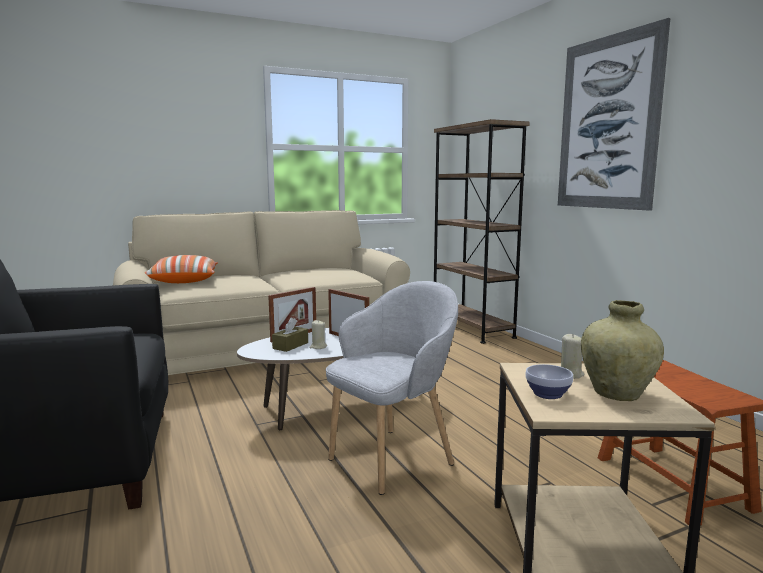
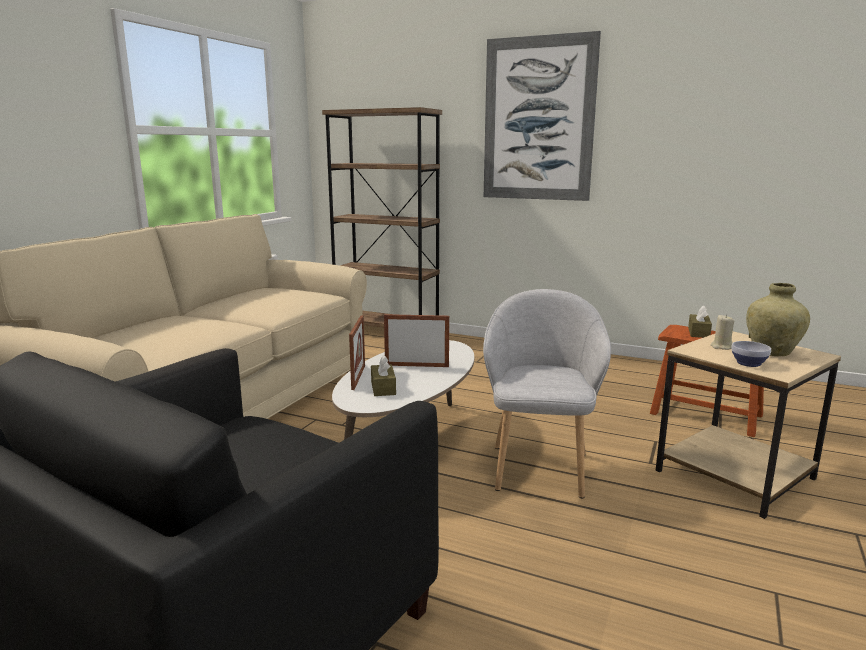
camera: 40 degrees left, 5 degrees up
pillow [145,255,218,283] -> none
beige candle [309,320,327,349] -> none
none -> brown tissue box [688,306,712,338]

